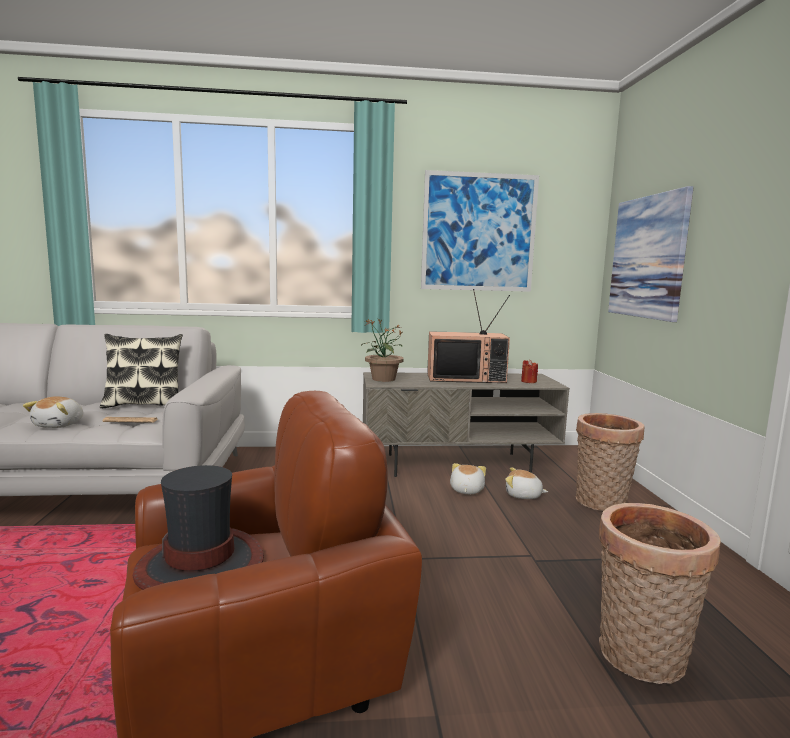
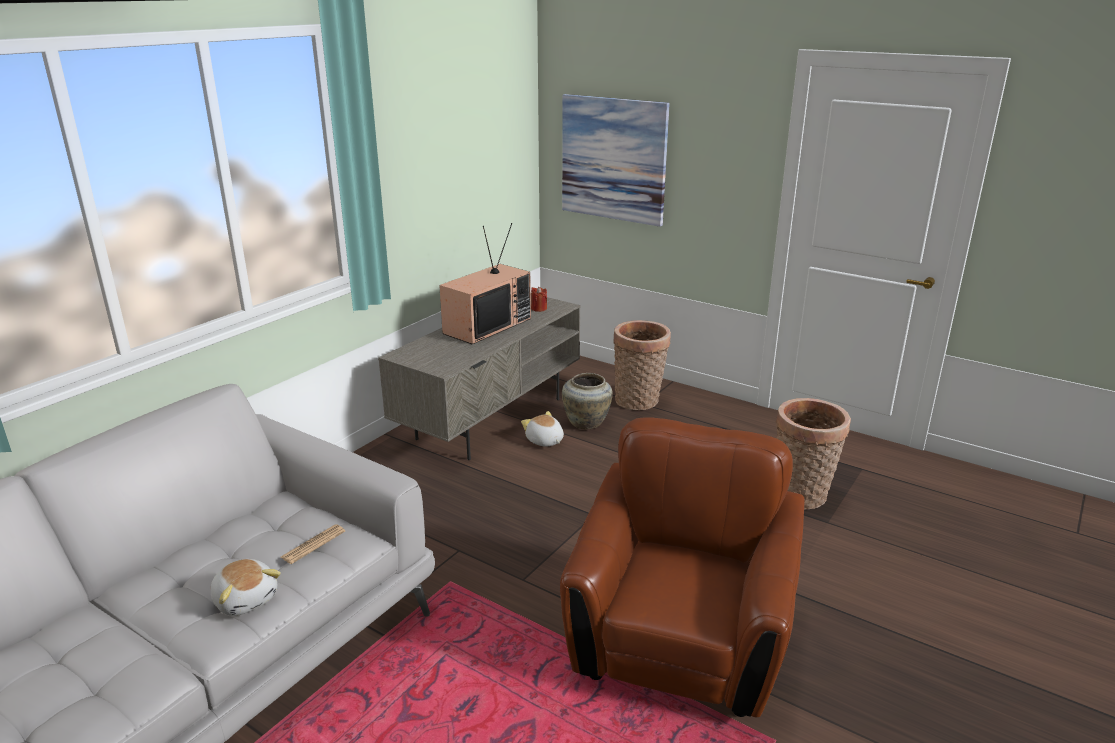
camera: 50 degrees left, 15 degrees up
pillow [100,334,183,408] -> none
hat [133,465,264,590] -> none
potted plant [362,319,404,382] -> none
picture [421,170,539,292] -> none
plush toy [505,467,548,499] -> beige vase [562,373,613,429]

